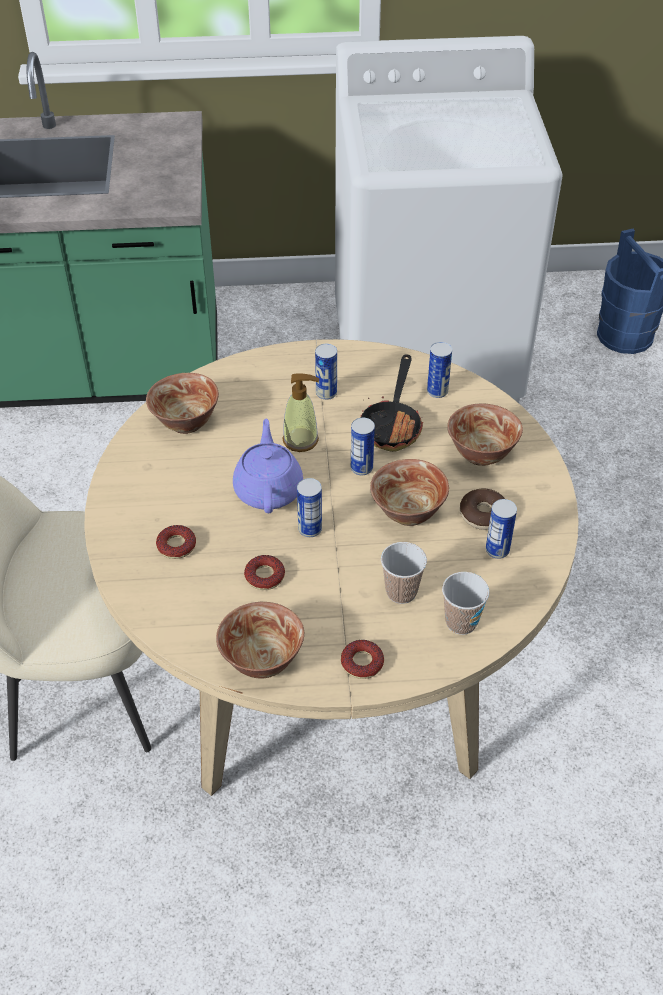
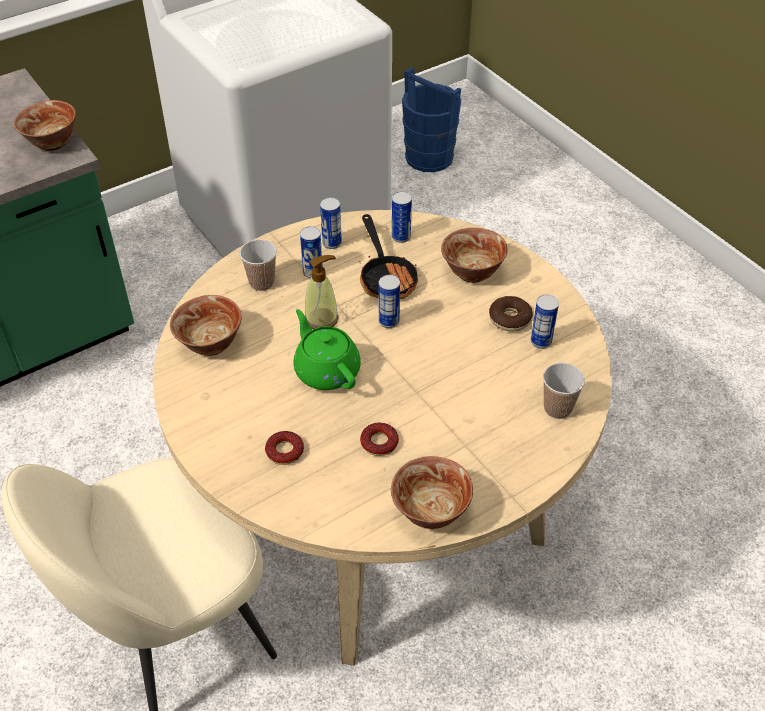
camera: 30 degrees left, 0 degrees up
purple teapot [233,419,303,513] -> green teapot [293,309,361,390]
can [297,478,322,537] -> can moved to [320,197,342,249]
donut [341,640,384,679] -> none
bowl [370,459,449,526] -> bowl moved to [14,100,76,151]
cup [381,542,427,604] -> cup moved to [240,239,277,291]

